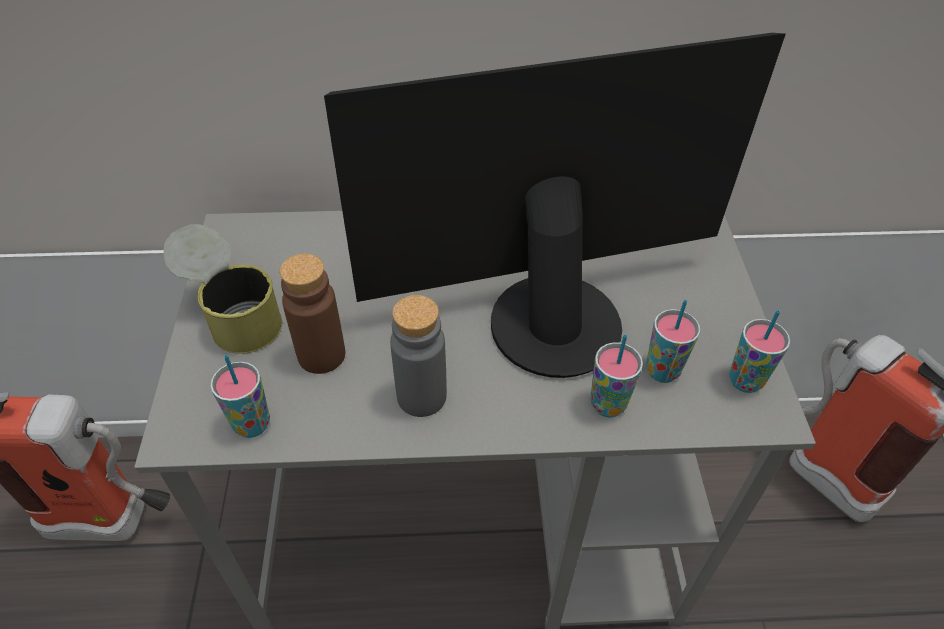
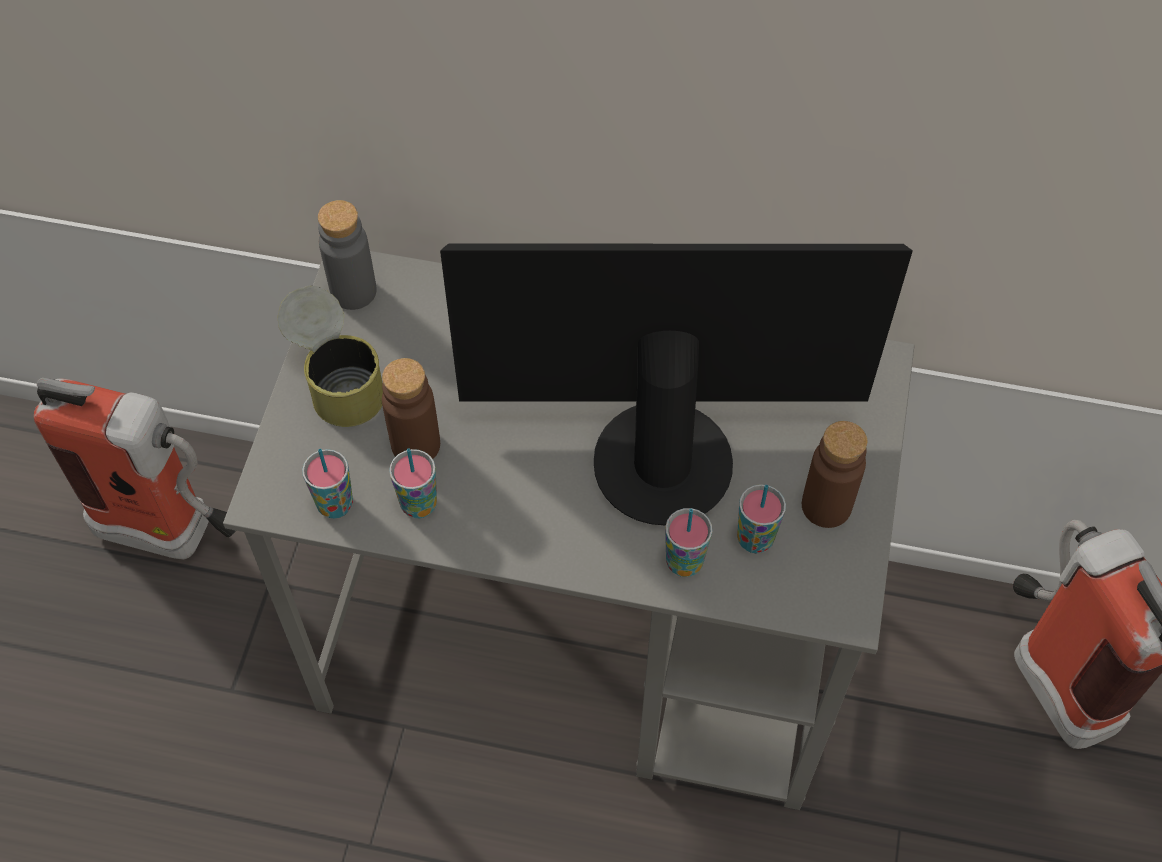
camera: 15 degrees right, 10 degrees up
grey bottle [390,295,447,417] -> grey bottle moved to [318,200,377,310]
cup [729,310,790,393] -> cup moved to [389,448,437,518]
none -> brown bottle [802,421,867,528]

